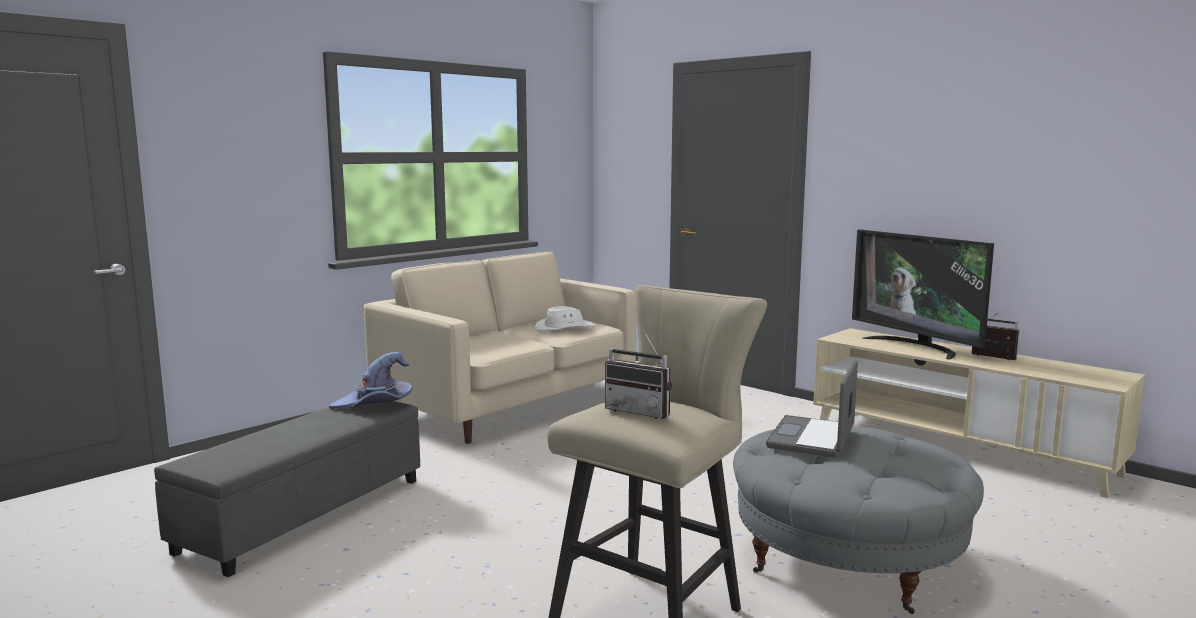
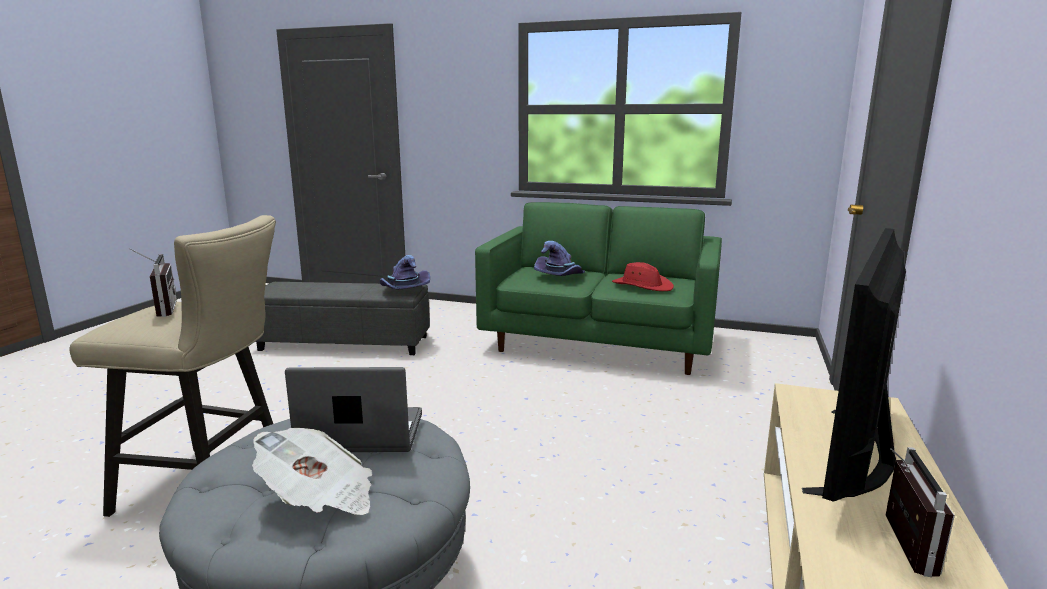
camera: 65 degrees right, 5 degrees up
beige sofa [364,251,636,444] -> green sofa [475,202,722,375]
white hat [535,306,595,331] -> red hat [612,262,674,291]
radio [605,330,672,419] -> radio turned 150 degrees clockwise [129,248,177,317]
none -> newspaper [252,428,372,515]
none -> purple hat [534,241,585,276]

